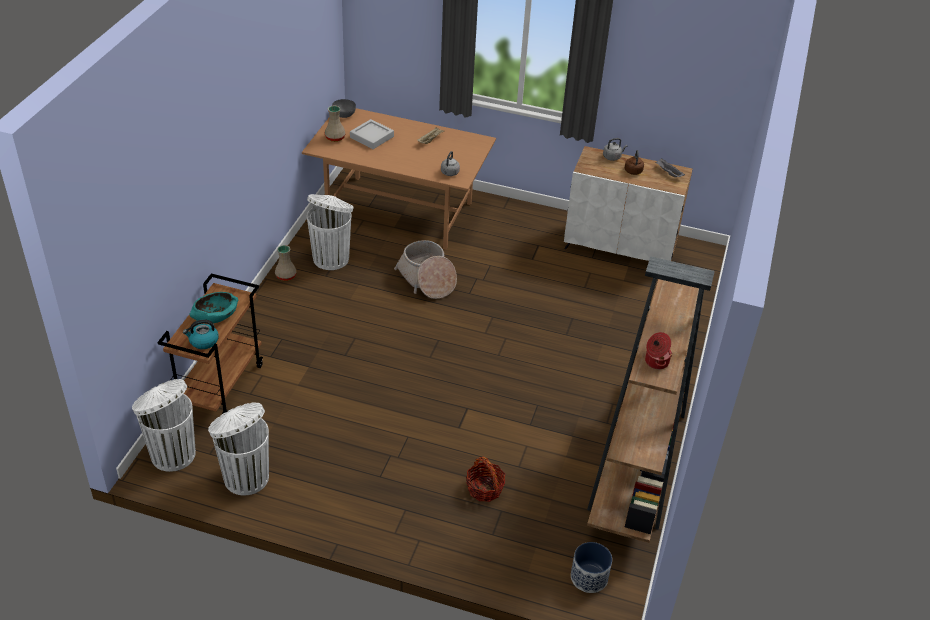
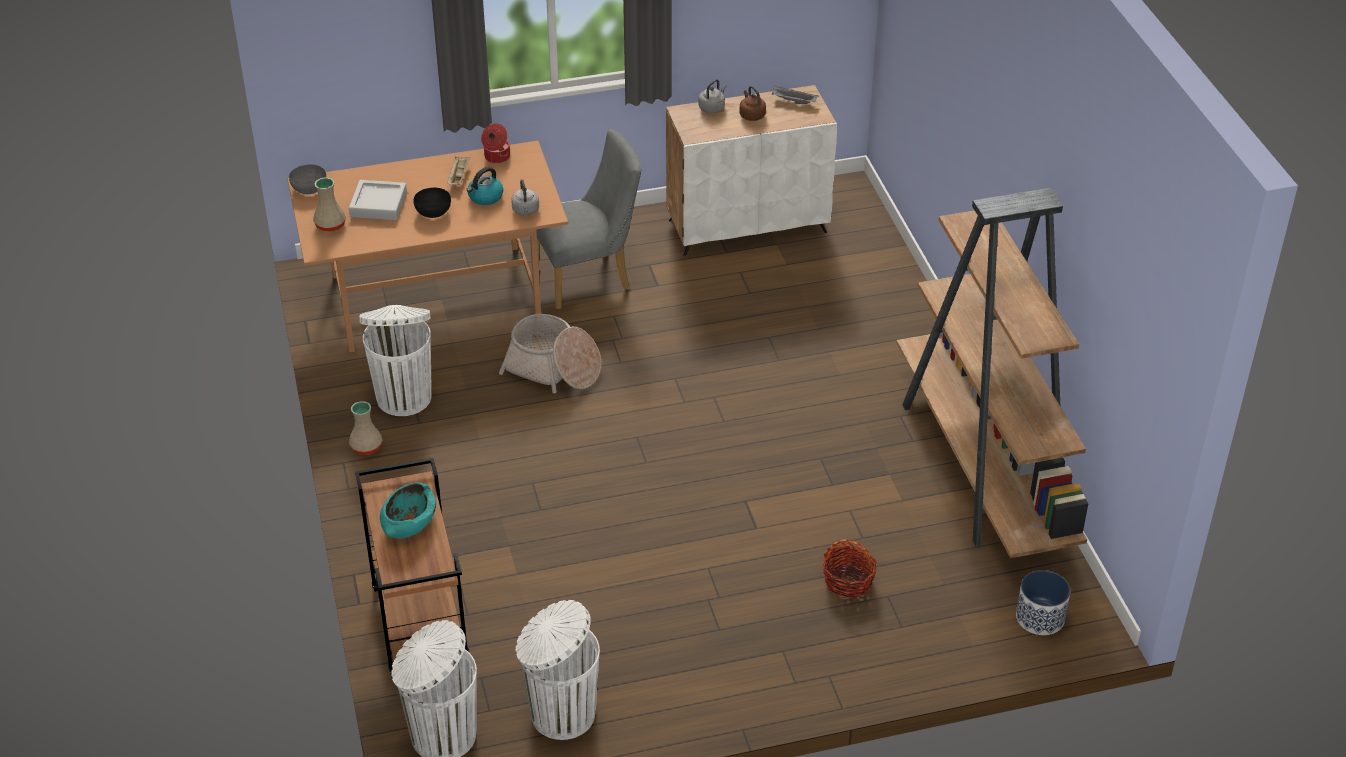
camera: 30 degrees left, 0 degrees up
kettle [183,319,219,349] -> kettle moved to [467,167,503,205]
cooking pot [645,332,672,369] -> cooking pot moved to [481,123,510,163]
none -> black bowl [413,188,451,218]
none -> grey chair [536,129,641,309]

